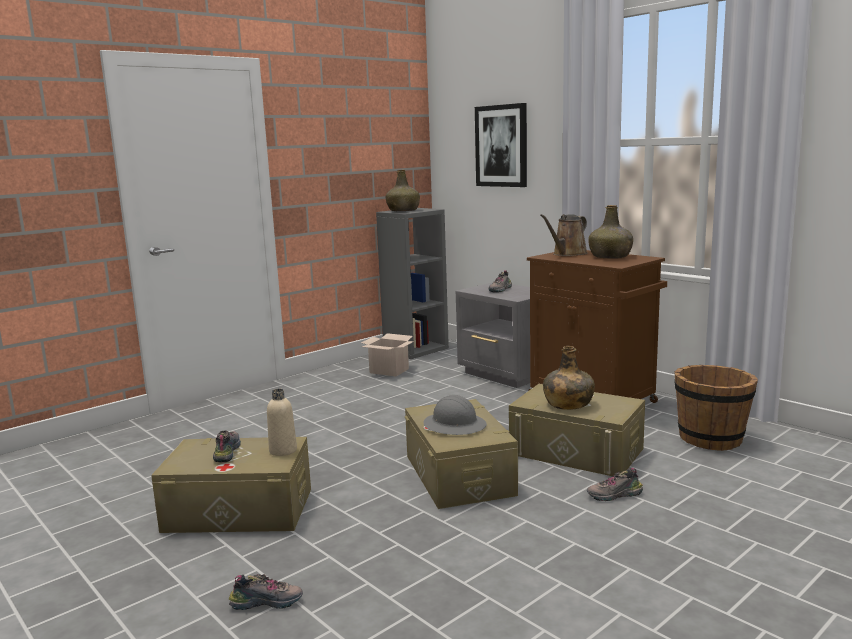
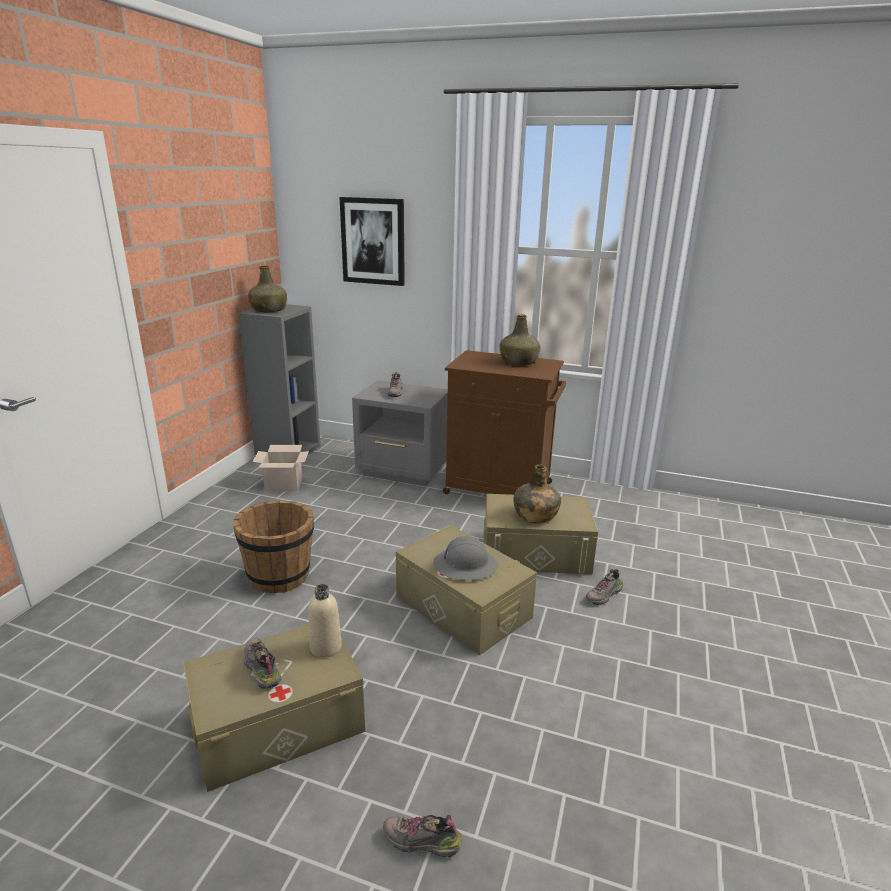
camera: 30 degrees left, 10 degrees up
shoe [229,574,303,610] -> shoe turned 135 degrees counterclockwise [383,815,462,857]
brown watering can [540,214,588,256] -> none
brown bucket [674,365,758,451] -> brown bucket moved to [233,500,314,593]

